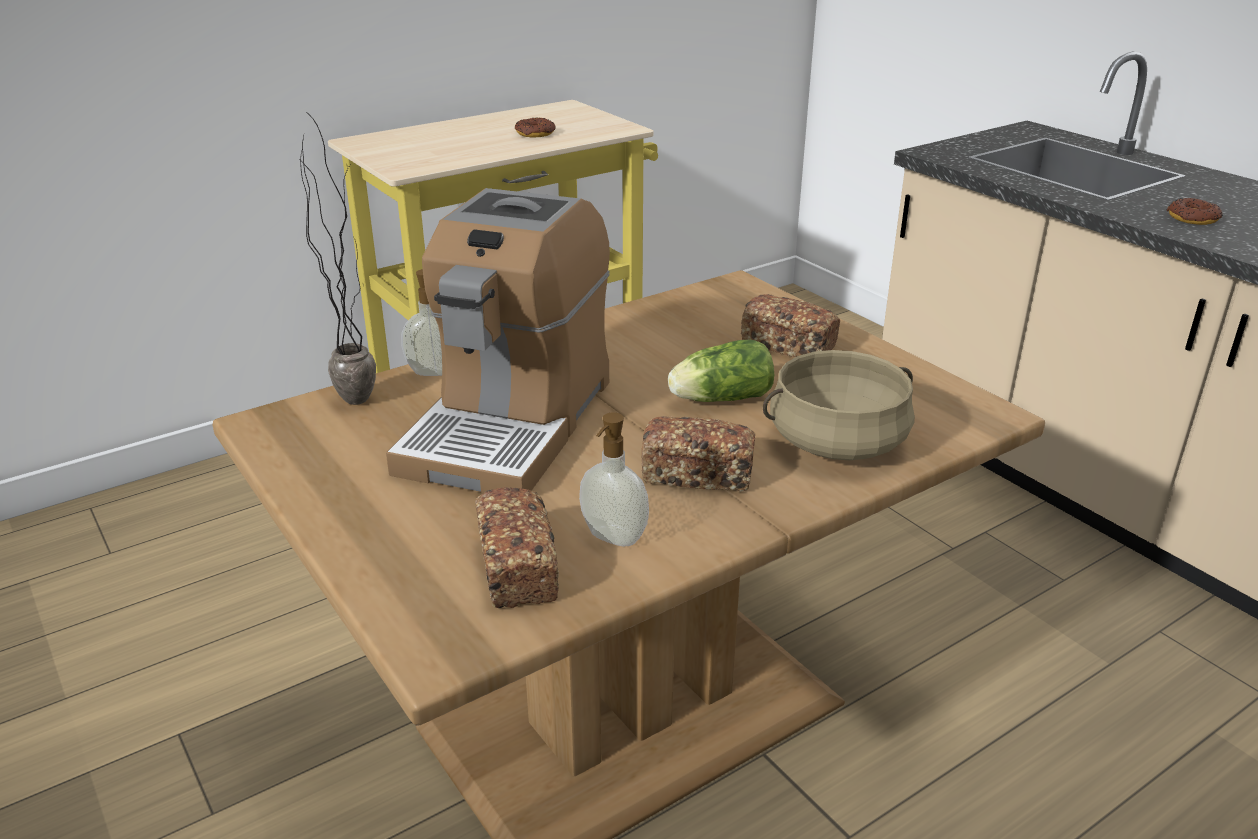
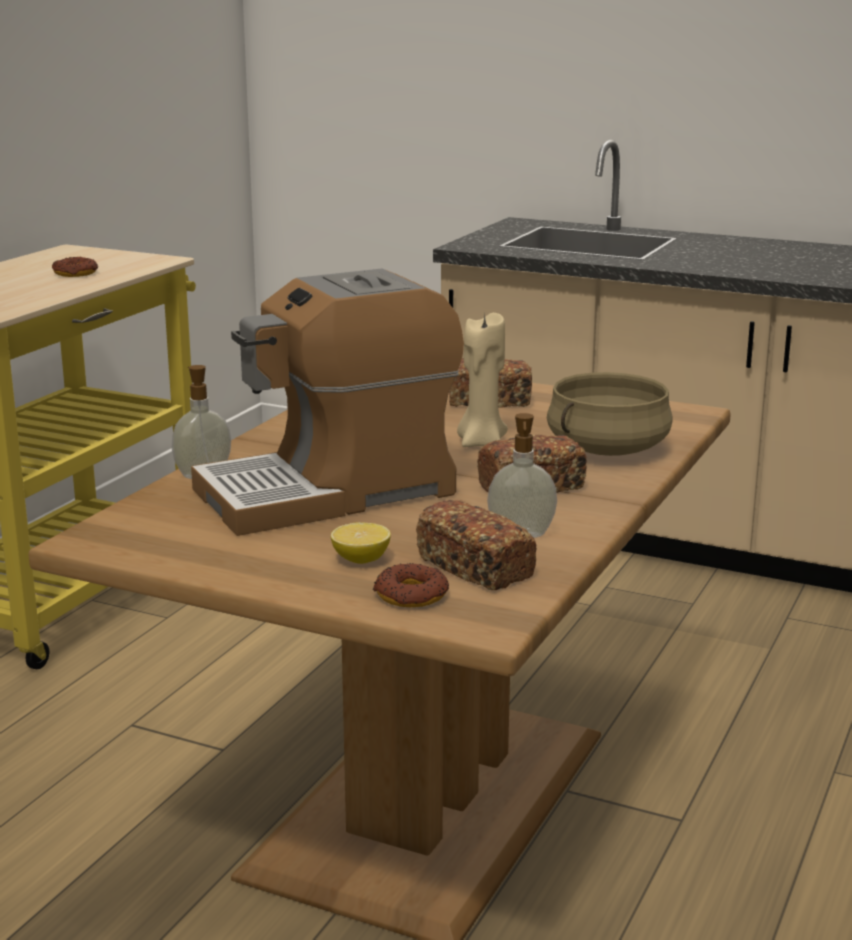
camera: 30 degrees left, 10 degrees down
potted plant [300,116,376,405] -> none
coffee machine [386,188,610,494] -> coffee machine turned 75 degrees clockwise [191,269,464,536]
lettuce [668,340,774,402] -> beige candle [457,313,508,447]
donut [1166,198,1222,225] -> donut moved to [373,563,449,607]
none -> lemon [331,522,391,564]

